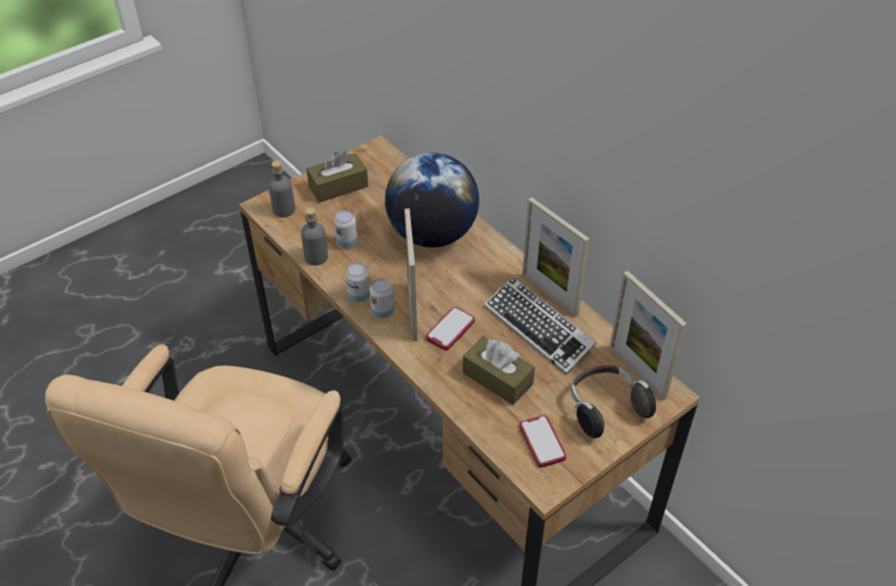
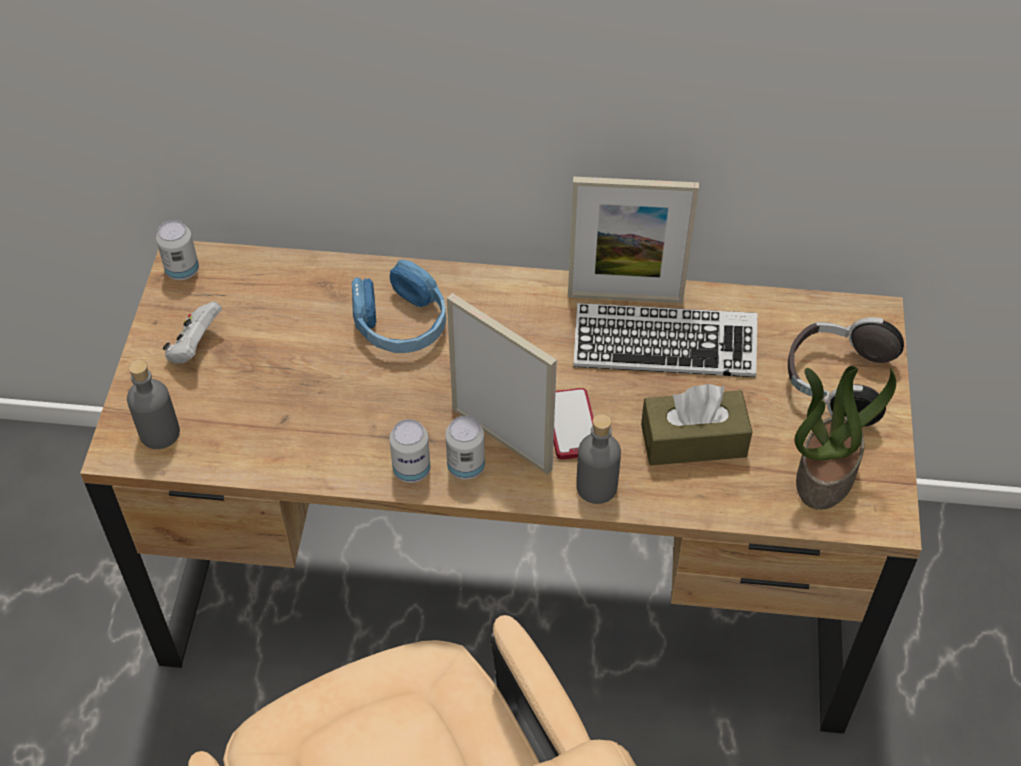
camera: 45 degrees left, 5 degrees up
grey bottle [301,208,328,266] -> grey bottle moved to [576,414,621,504]
brown tissue box [306,151,368,203] -> white game controller [163,301,222,364]
can [334,210,358,249] -> can moved to [156,220,199,280]
globe [385,153,479,248] -> blue headphones [352,260,446,353]
phone [519,415,566,468] -> potted plant [794,366,896,510]
picture frame [609,271,687,400] -> none

